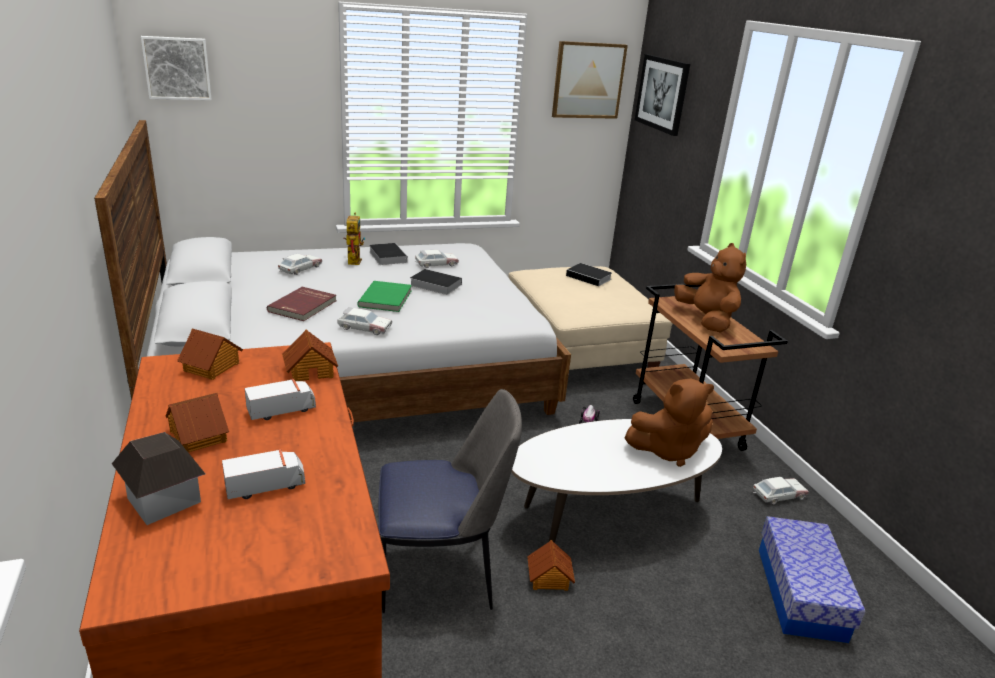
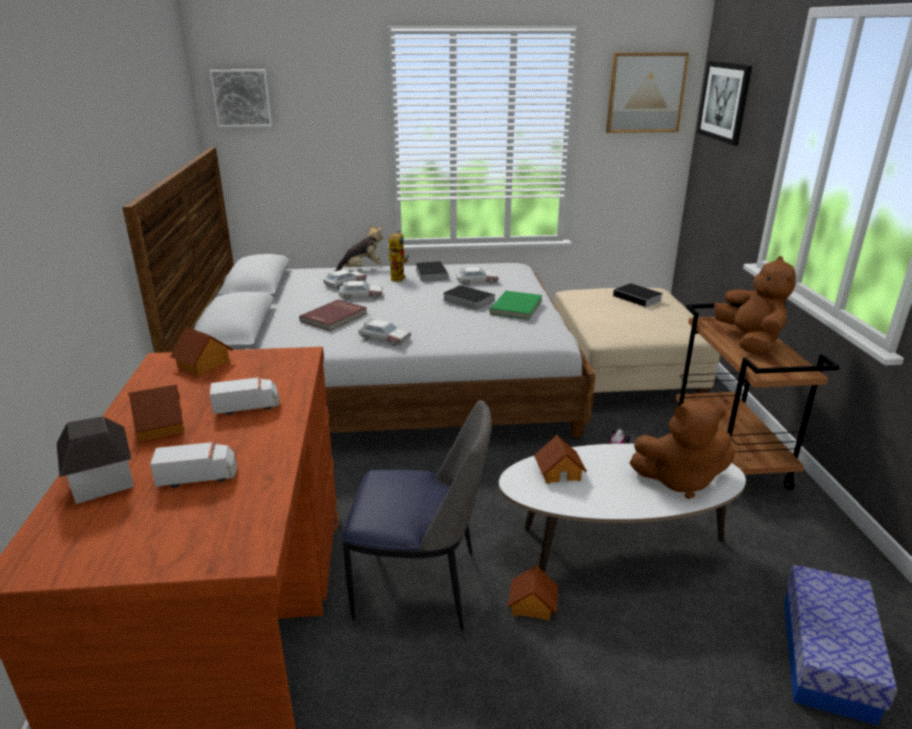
camera: 15 degrees right, 0 degrees up
toy house [282,329,338,381] -> toy house moved to [534,435,587,484]
green book [357,281,412,312] -> green book moved to [489,291,542,320]
toy car [753,477,809,505] -> toy car moved to [339,281,383,300]
none -> plush toy [334,225,383,272]

